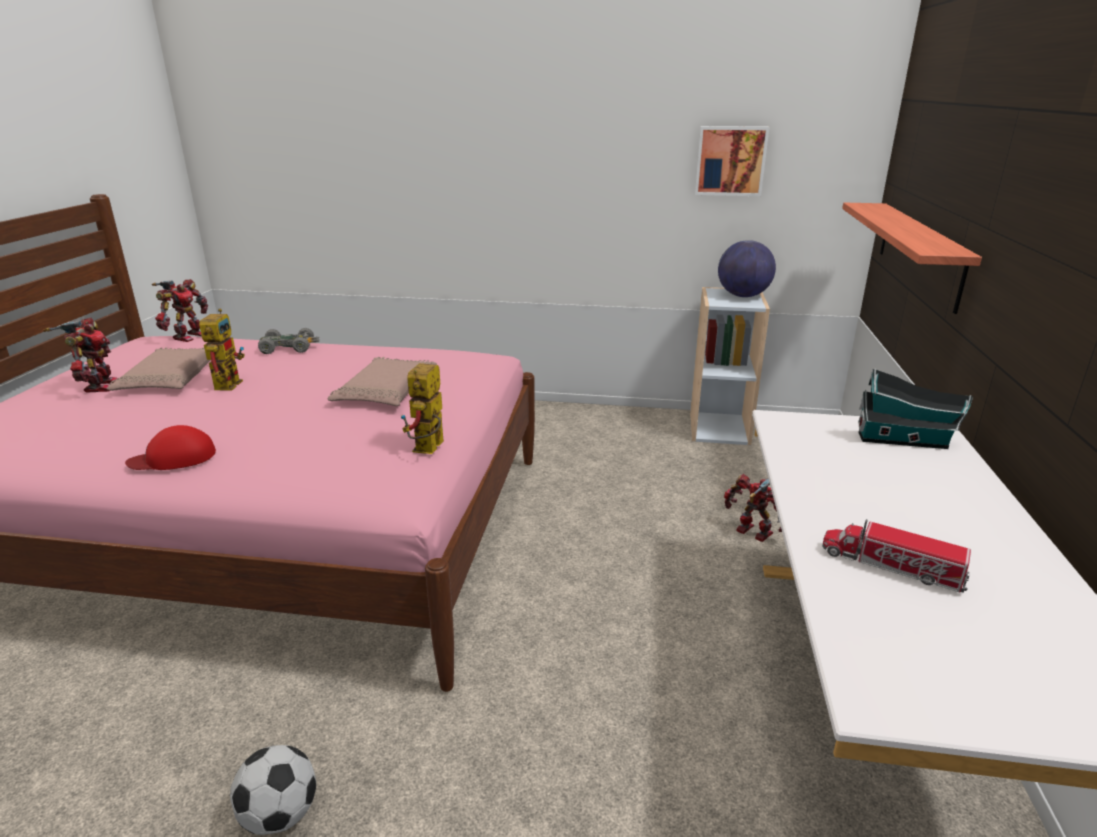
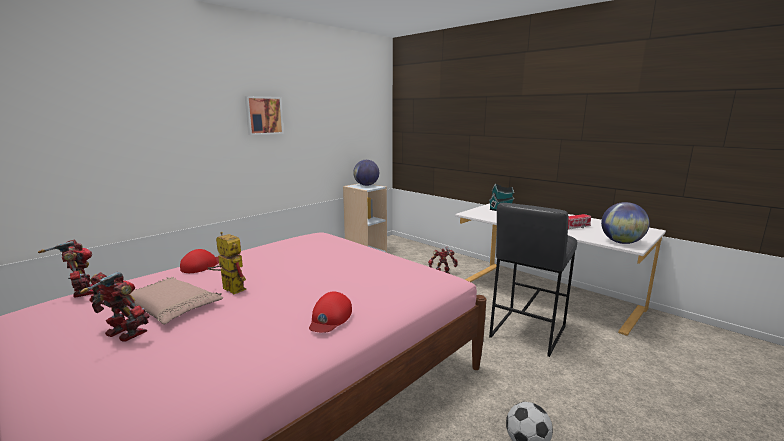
camera: 55 degrees left, 10 degrees down
grey toy car [258,328,320,354] -> red cap [180,249,219,273]
beige pillow [327,357,437,406] -> none
toy robot [401,363,444,454] -> none
picture [695,126,769,196] -> picture moved to [245,96,284,135]
shelf [842,203,982,314] -> none
none -> grey stool [489,203,577,357]
none -> globe [601,202,650,244]

